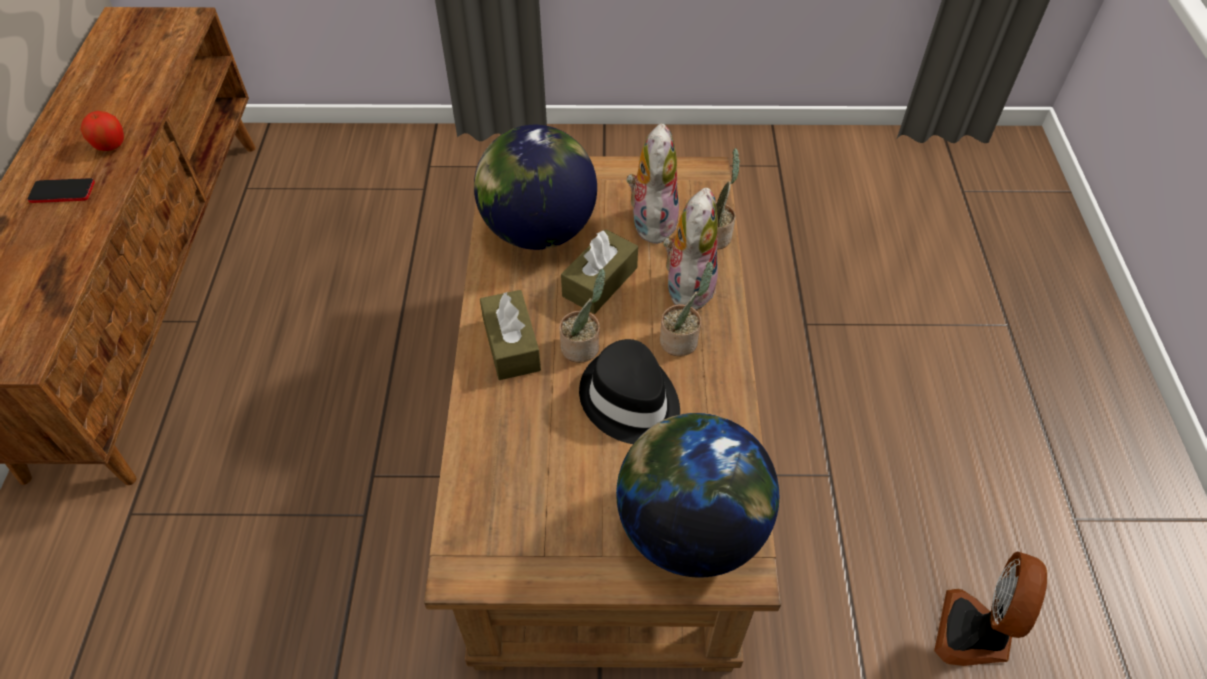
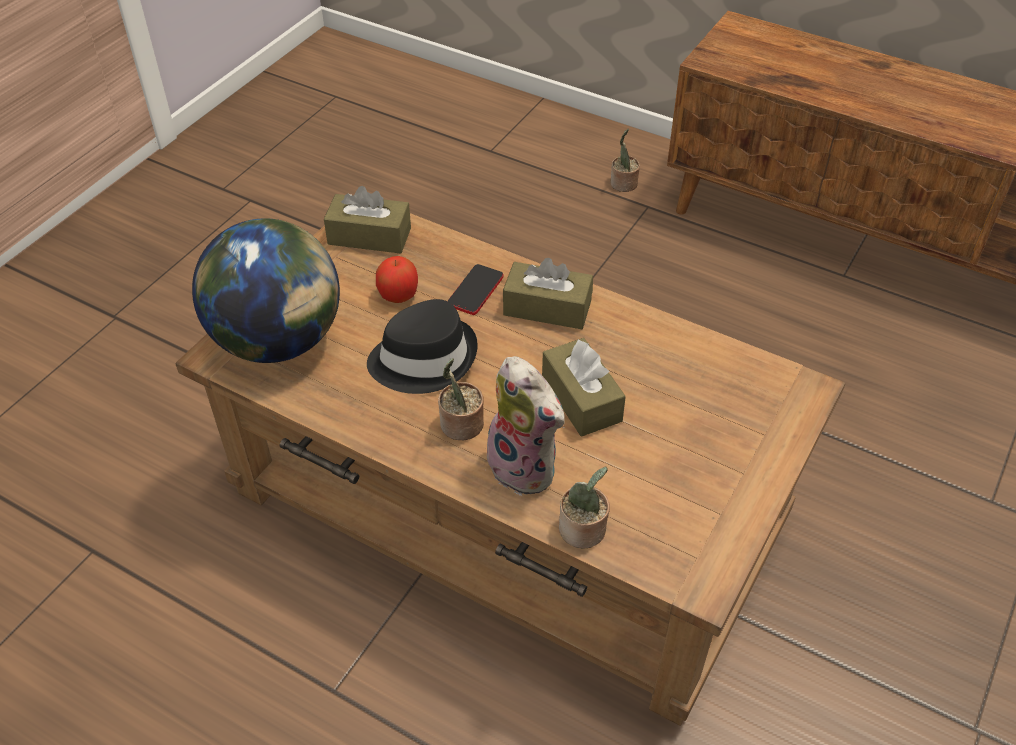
camera: 120 degrees right, 5 degrees down
phone [27,178,95,203] -> phone moved to [448,264,503,315]
apple [80,111,124,151] -> apple moved to [376,256,418,303]
globe [474,125,597,250] -> none
potted plant [559,269,606,363] -> potted plant moved to [611,129,640,192]
plush toy [627,124,679,244] -> none
fan [934,552,1047,666] -> none
none -> brown tissue box [324,186,411,254]

